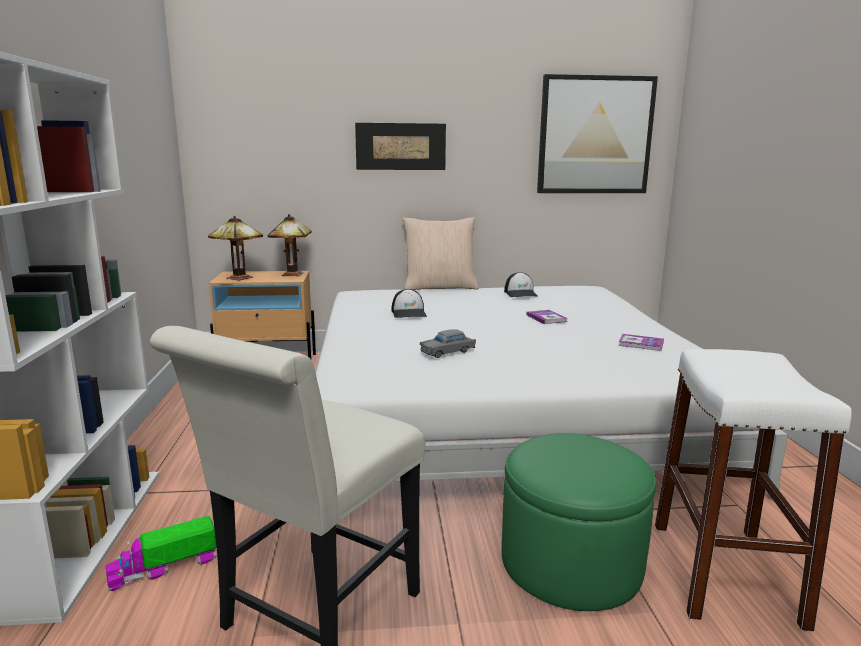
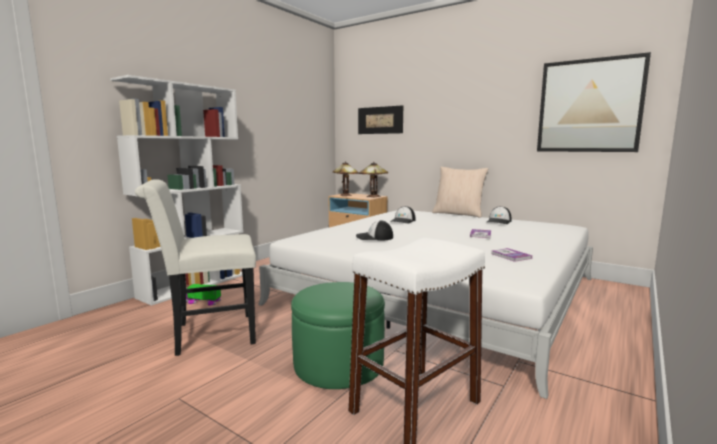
camera: 40 degrees right, 5 degrees down
picture [355,123,446,170] -> picture moved to [358,105,403,134]
grey toy car [420,329,476,358] -> cap [356,220,393,240]

